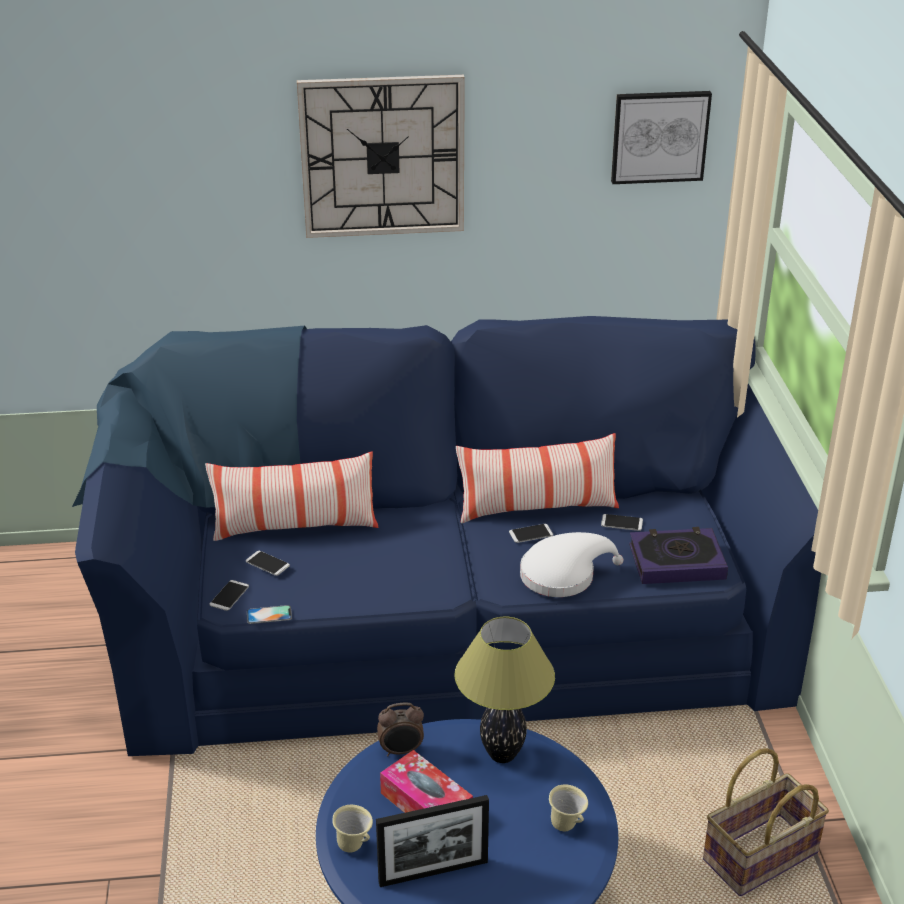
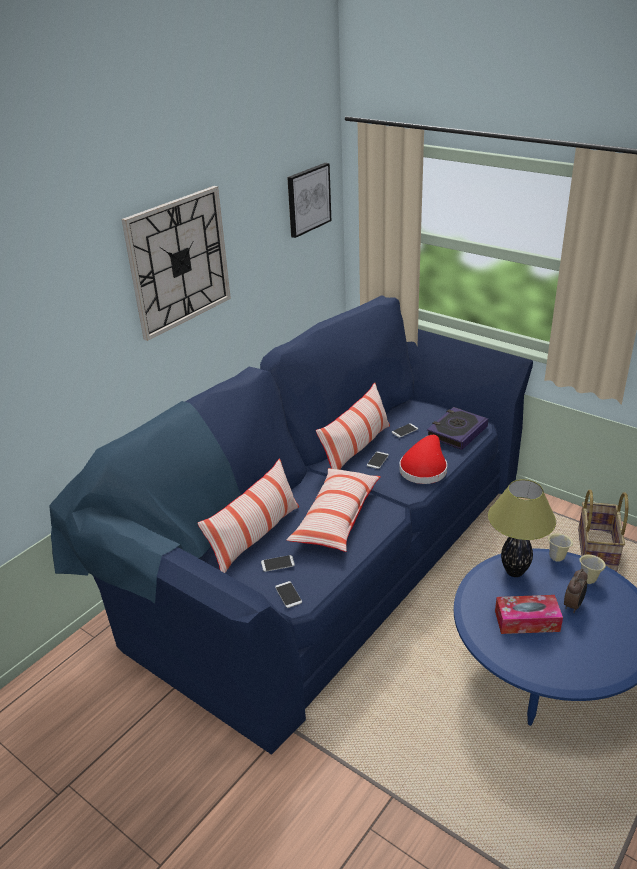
camera: 45 degrees left, 0 degrees up
phone [247,605,292,624] -> none
beige mug [332,805,373,852] -> beige mug moved to [548,533,573,562]
picture frame [376,795,489,887] -> none
alarm clock [377,702,424,757] -> alarm clock moved to [564,569,588,613]
white hat [520,532,623,597] -> red hat [399,435,447,484]
none -> pillow [287,468,381,552]

